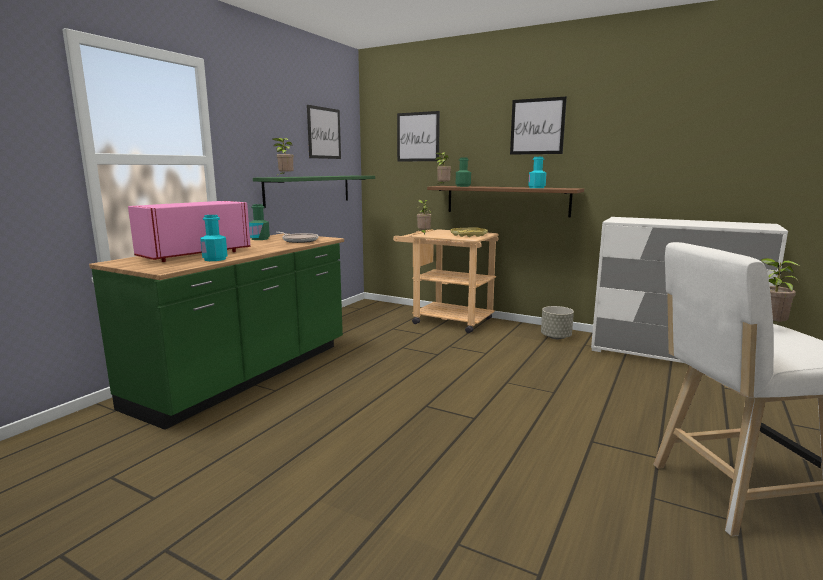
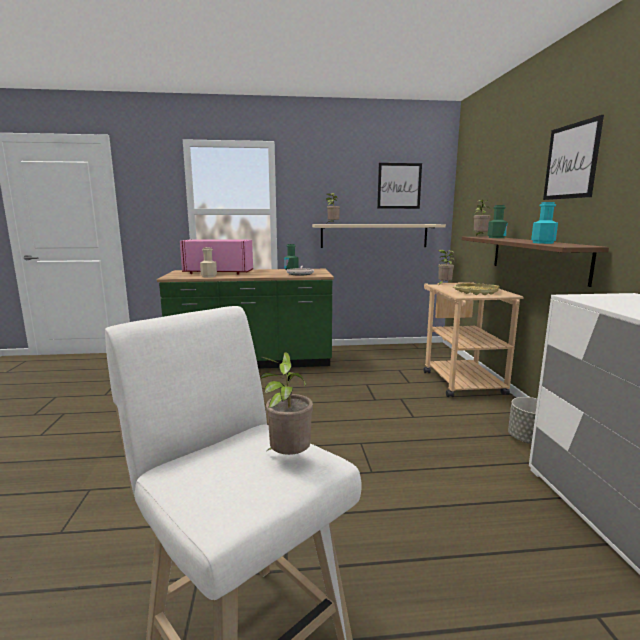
camera: 55 degrees right, 0 degrees up
turquoise bottle [200,215,228,261] -> beige bottle [200,247,217,278]
green shelf [253,176,375,208] -> beige shelf [312,224,446,248]
picture [397,111,440,161] -> none

